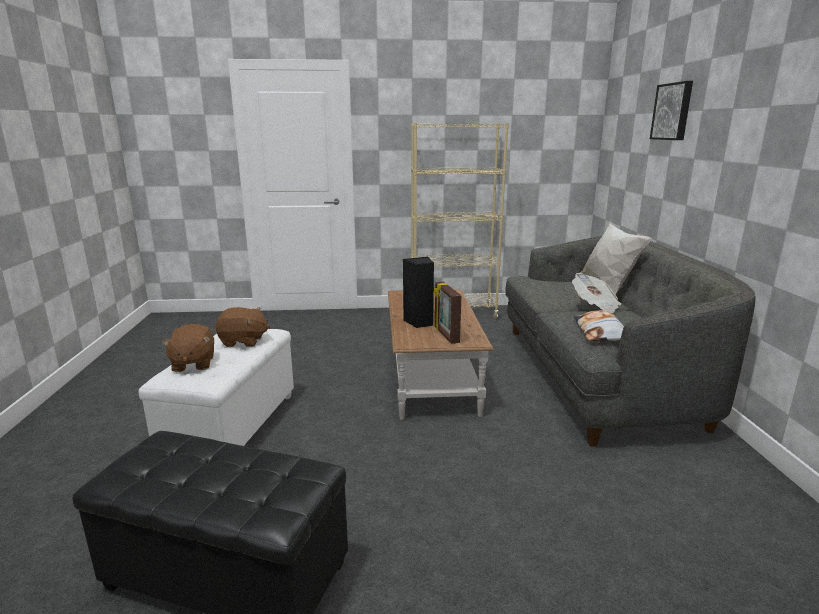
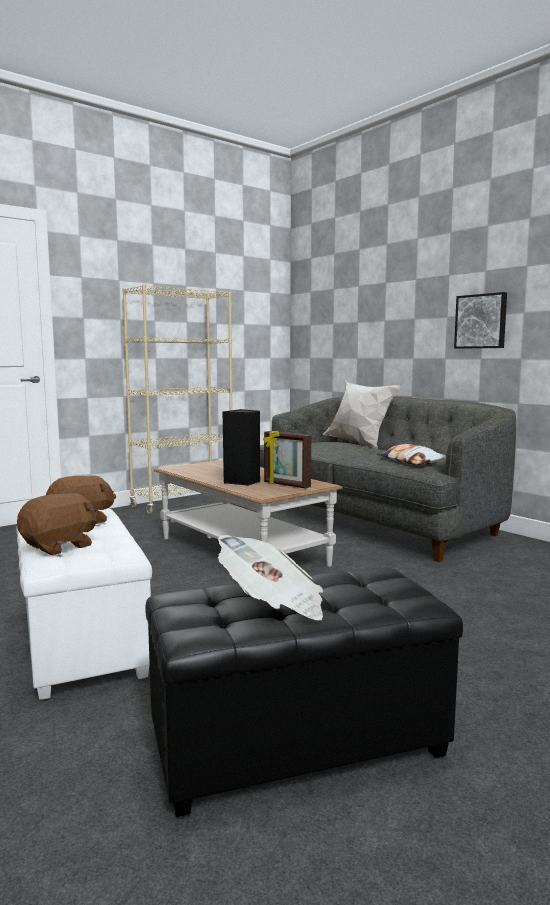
camera: 35 degrees left, 10 degrees down
brown plush toy [161,324,214,372] -> brown plush toy turned 90 degrees counterclockwise [17,493,97,555]
newspaper [572,273,621,313] -> newspaper moved to [218,535,323,620]
picture [650,81,693,140] -> picture moved to [454,292,507,349]

